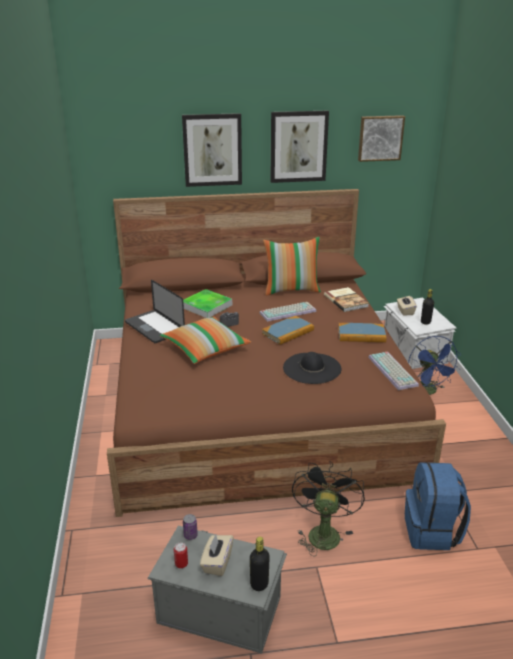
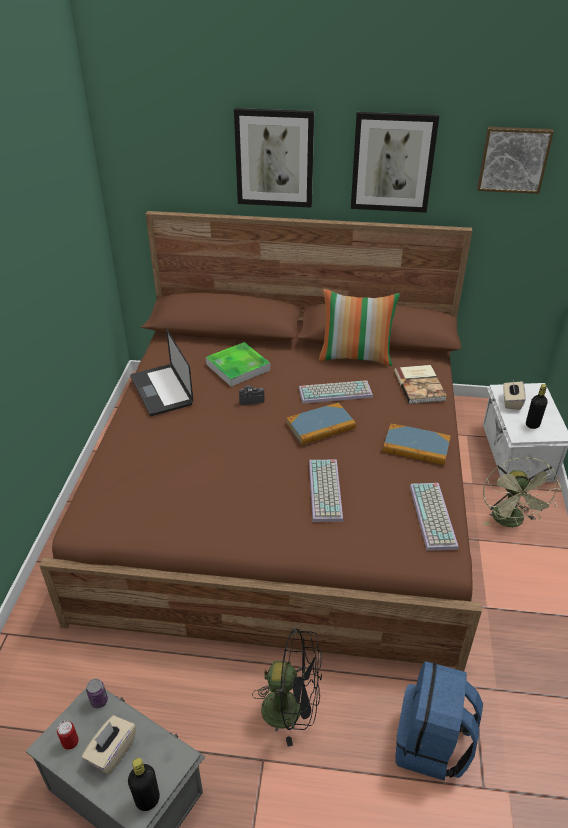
camera: 15 degrees right, 10 degrees up
pillow [160,317,251,364] -> none
black hat [283,352,342,384] -> keyboard [309,460,343,522]
black fan [292,461,365,556] -> black fan turned 75 degrees clockwise [252,628,322,747]
blue fan [408,336,461,395] -> green fan [482,457,561,527]

